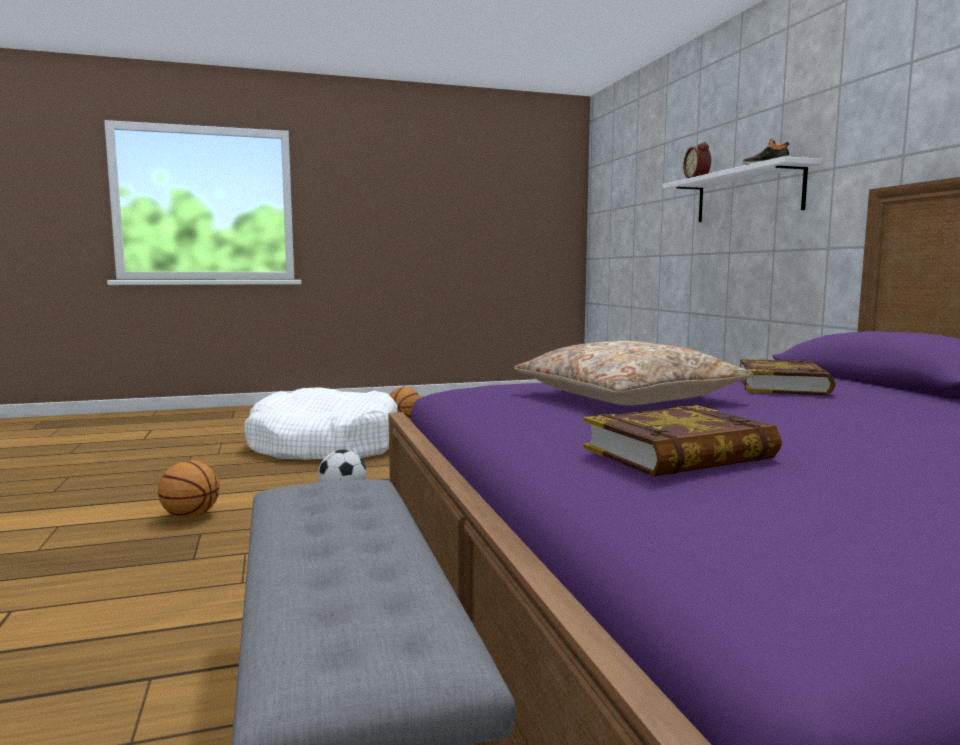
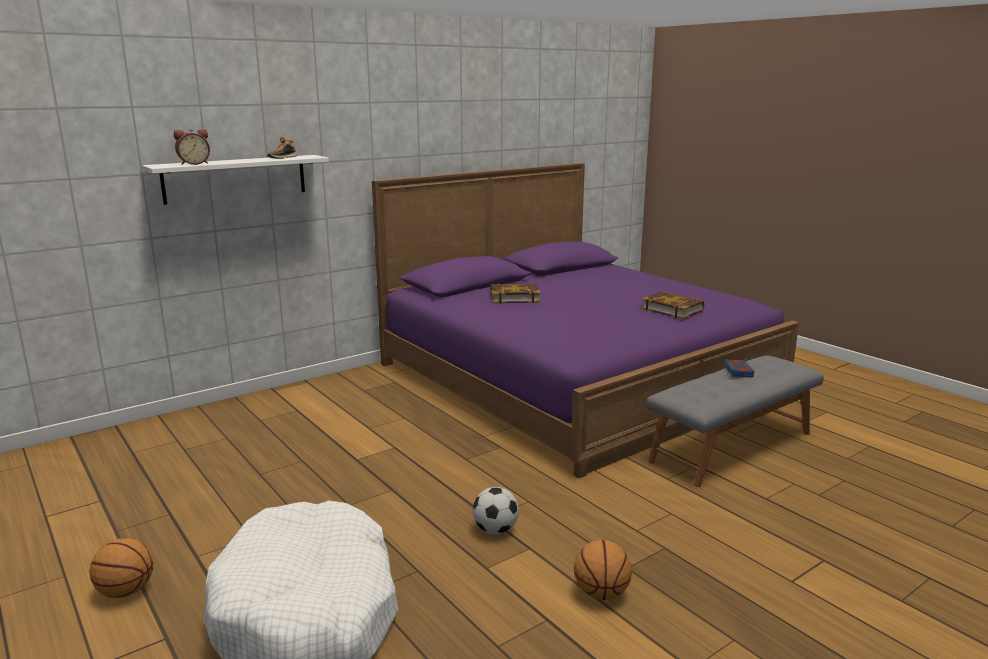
camera: 110 degrees left, 10 degrees up
beige pillow [514,341,753,406] -> none
none -> blue book [724,360,754,378]

